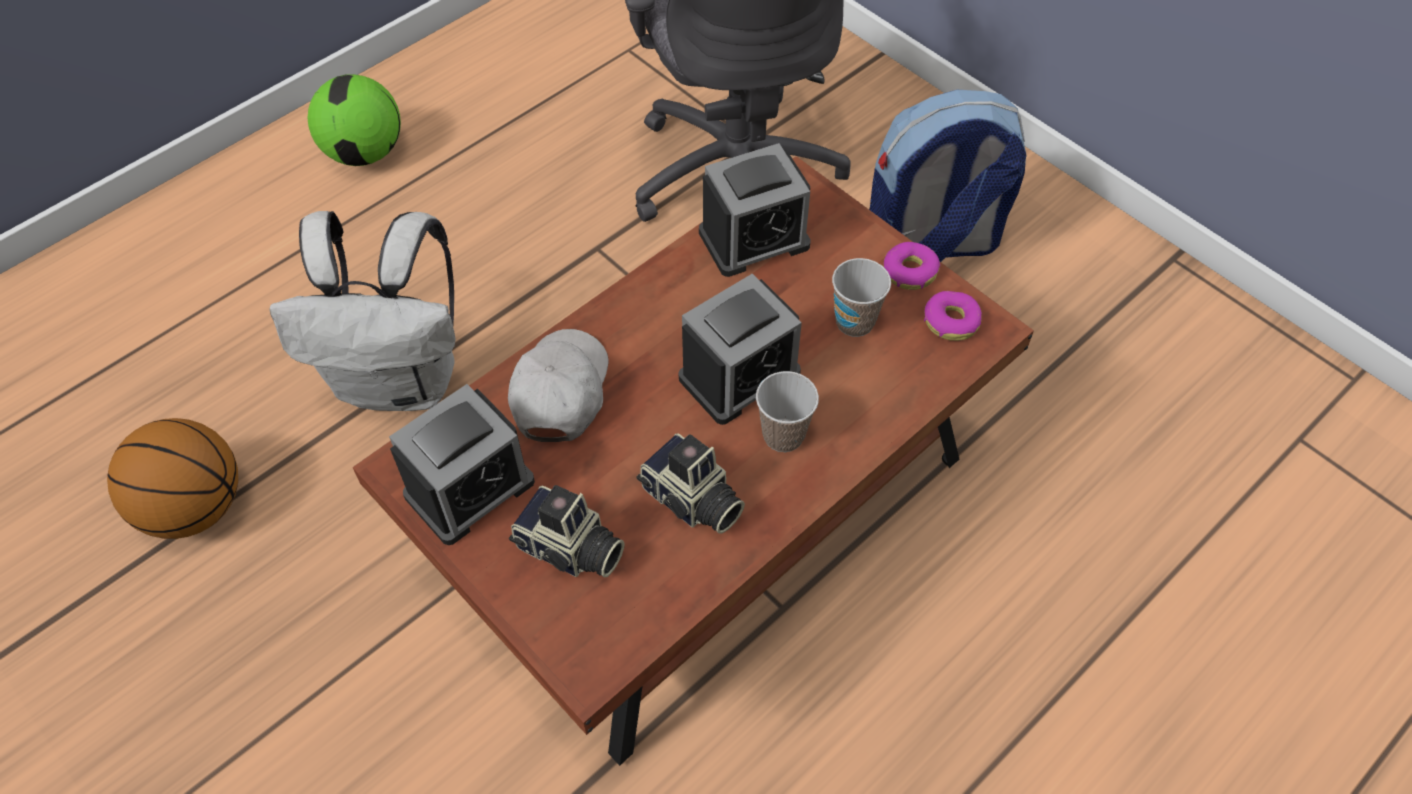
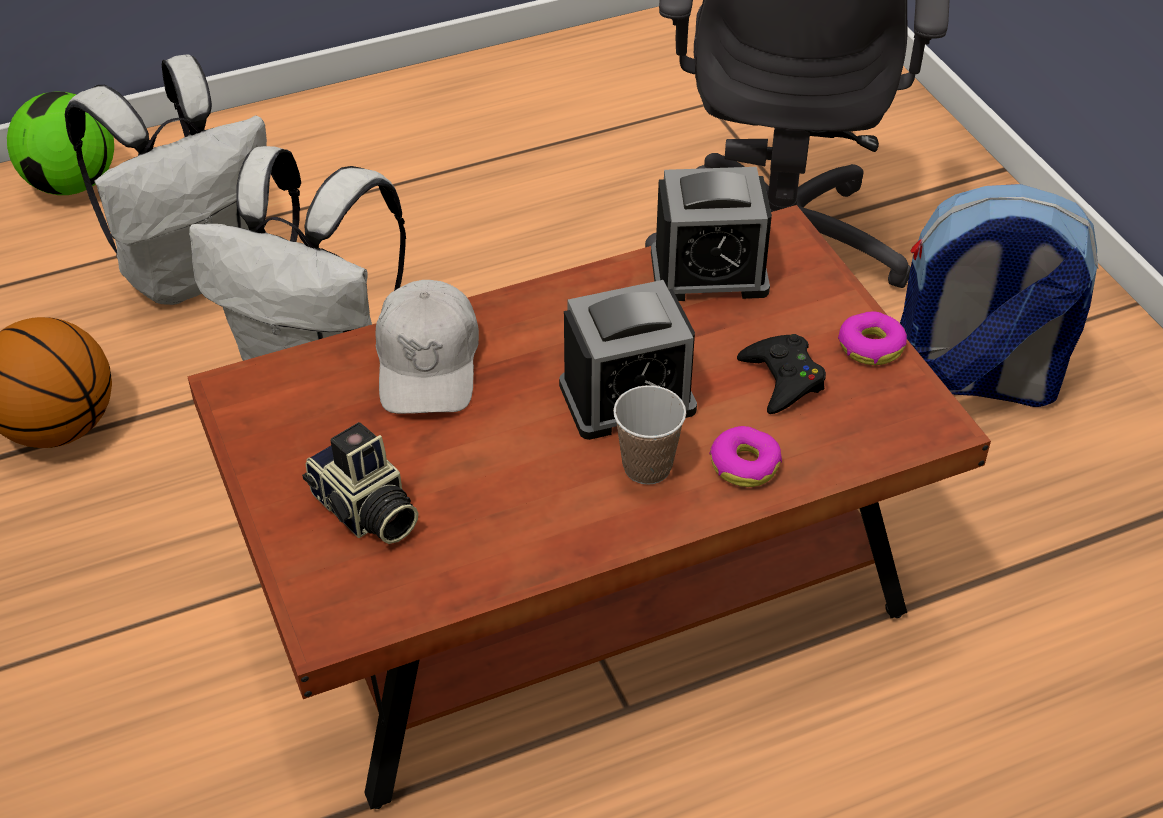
camera: 20 degrees right, 10 degrees down
football [308,74,401,166] -> football moved to [7,92,114,195]
alarm clock [389,384,535,545] -> none
white cap [508,329,608,442] -> white cap turned 150 degrees clockwise [375,280,479,414]
camera [636,433,745,534] -> none
cup [832,258,891,337] -> black game controller [737,334,826,414]
donut [924,291,982,341] -> donut moved to [709,426,782,487]
none -> white backpack [65,54,267,305]

